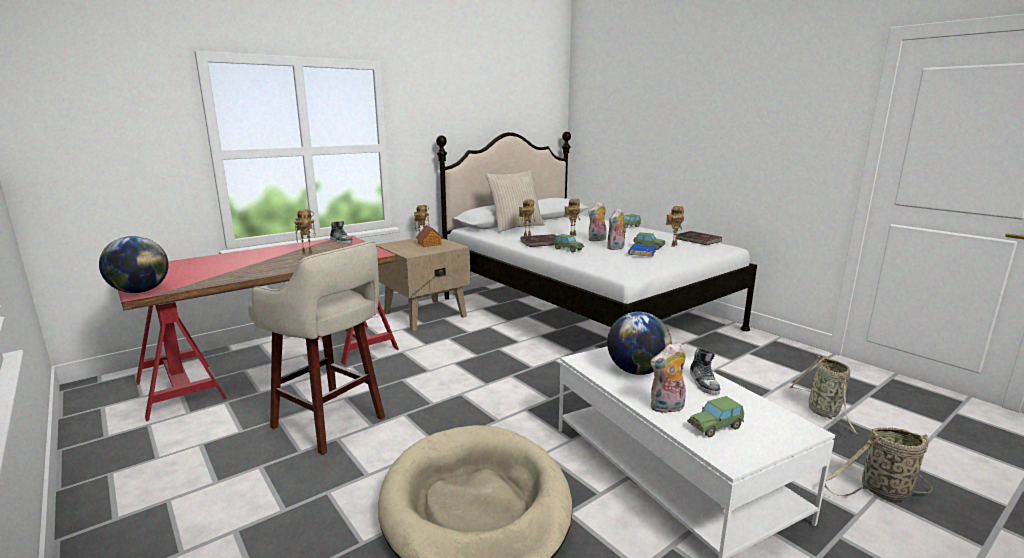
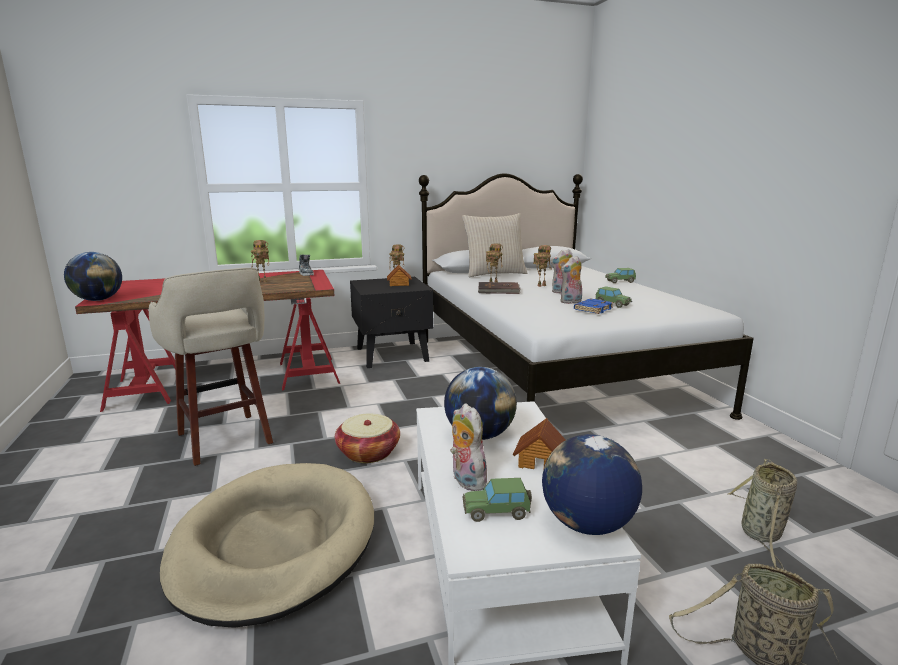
camera: 20 degrees right, 0 degrees up
beige nightstand [376,238,471,331] -> black nightstand [350,277,433,368]
toy car [554,234,584,253] -> none
plush toy [650,342,686,413] -> plush toy turned 60 degrees clockwise [450,403,487,491]
toy robot [666,206,684,247] -> none
brown book [675,231,722,245] -> none
shoe [690,348,720,395] -> toy house [513,418,566,469]
none -> basket [335,413,400,463]
none -> globe [542,434,642,535]

